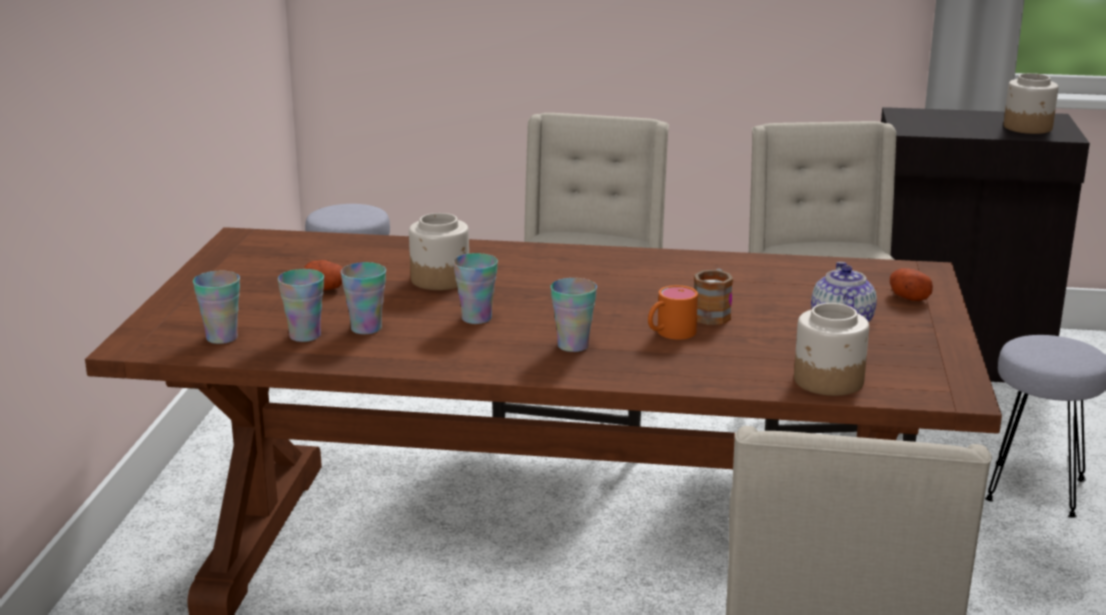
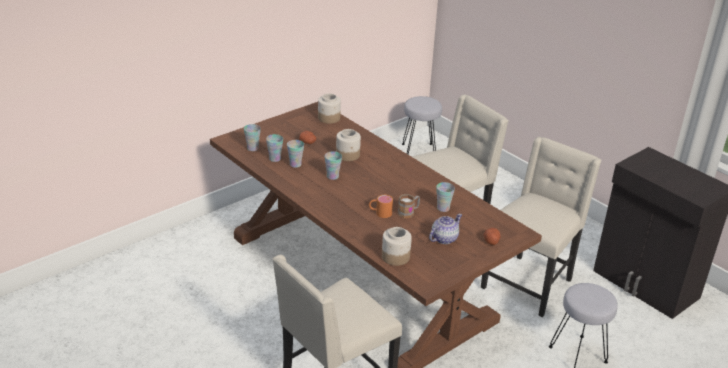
camera: 40 degrees right, 10 degrees up
cup [550,278,597,352] -> cup moved to [436,182,455,212]
jar [1004,73,1058,134] -> jar moved to [318,93,341,124]

